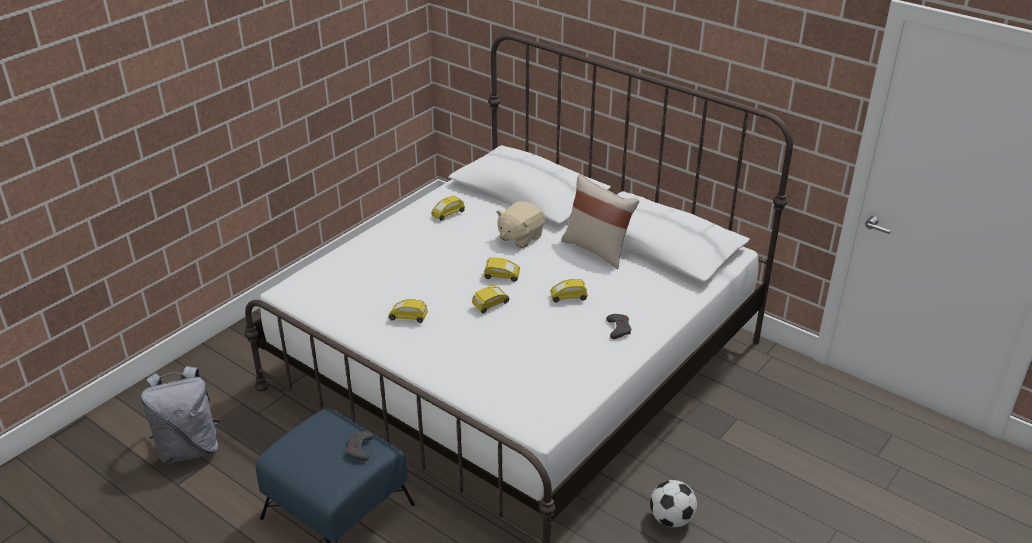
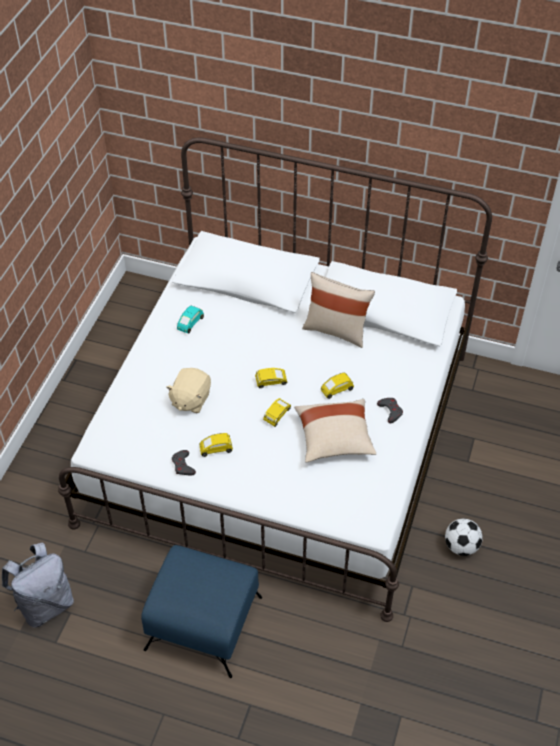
camera: 20 degrees left, 15 degrees up
grey game controller [346,431,373,461] -> grey game controller moved to [172,450,196,476]
yellow toy car [431,196,465,221] -> turquoise toy car [177,305,204,333]
beige plush toy [496,202,545,248] -> beige plush toy moved to [166,368,211,413]
none -> beige pillow [294,399,376,463]

